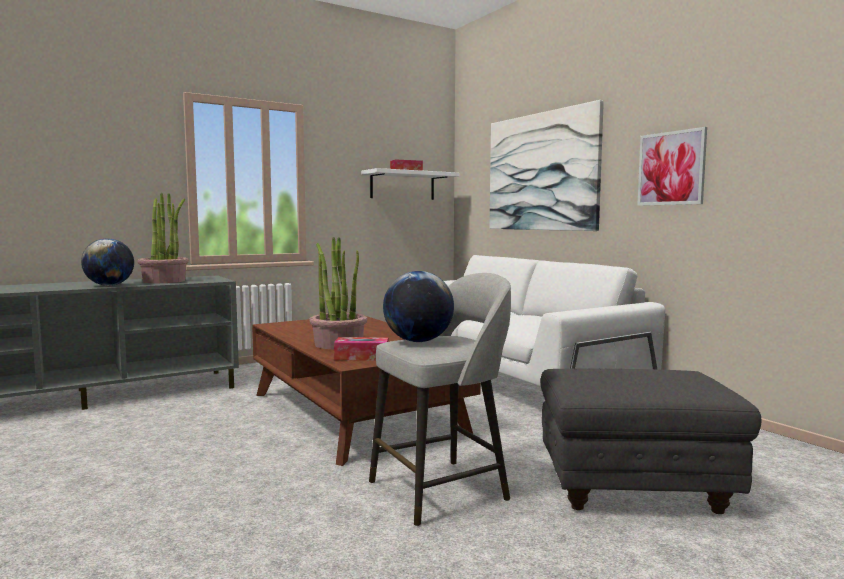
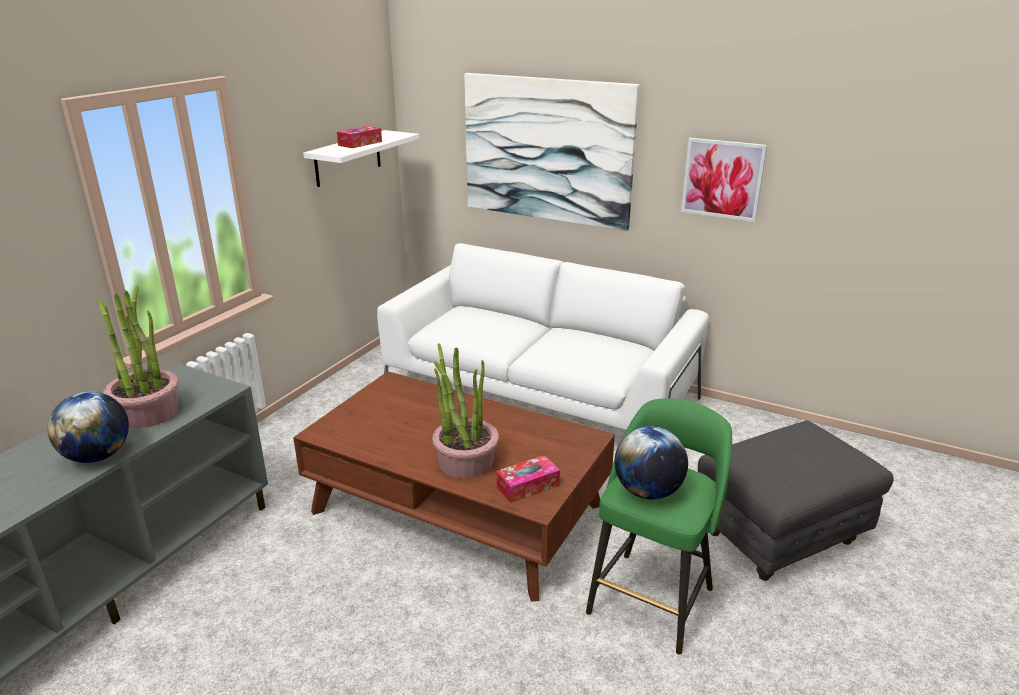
camera: 30 degrees left, 20 degrees up
grey stool [369,273,511,526] -> green stool [586,398,732,654]

